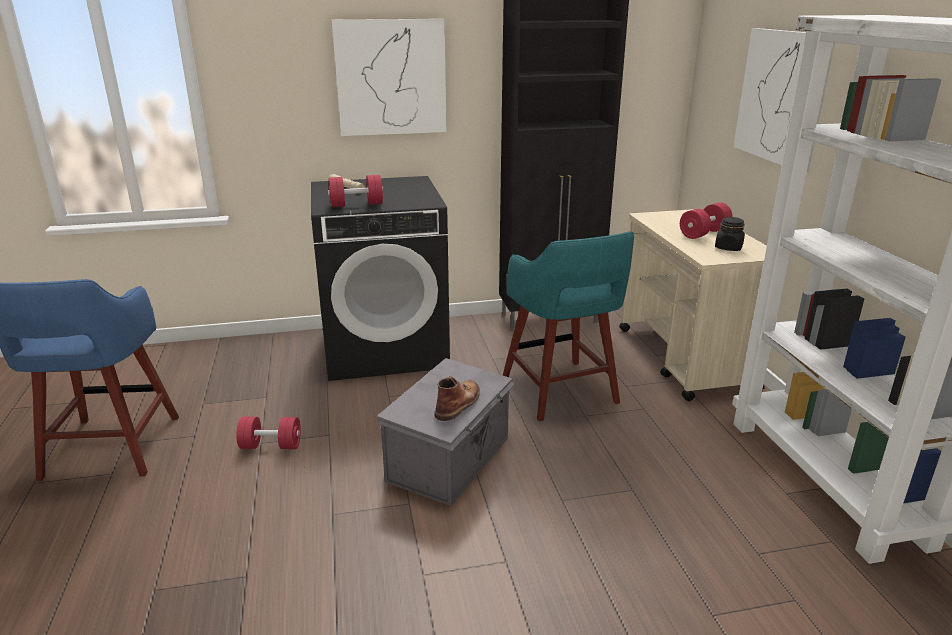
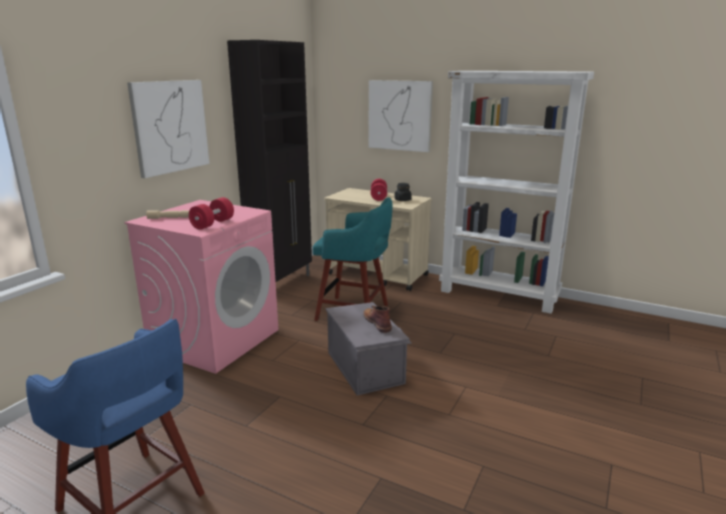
camera: 50 degrees left, 5 degrees down
red dumbbell [236,417,301,449] -> none
black washing machine [311,176,450,381] -> pink washing machine [124,200,278,374]

